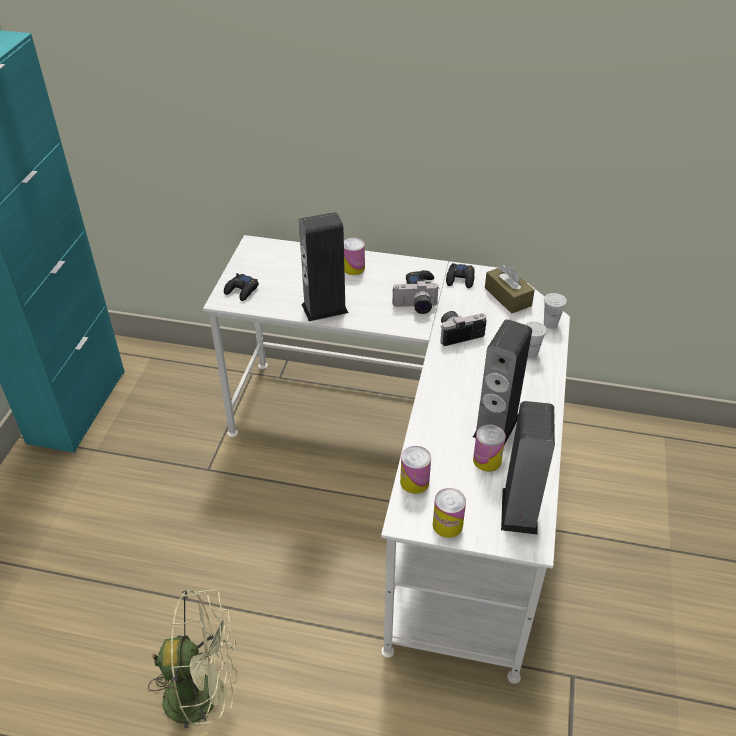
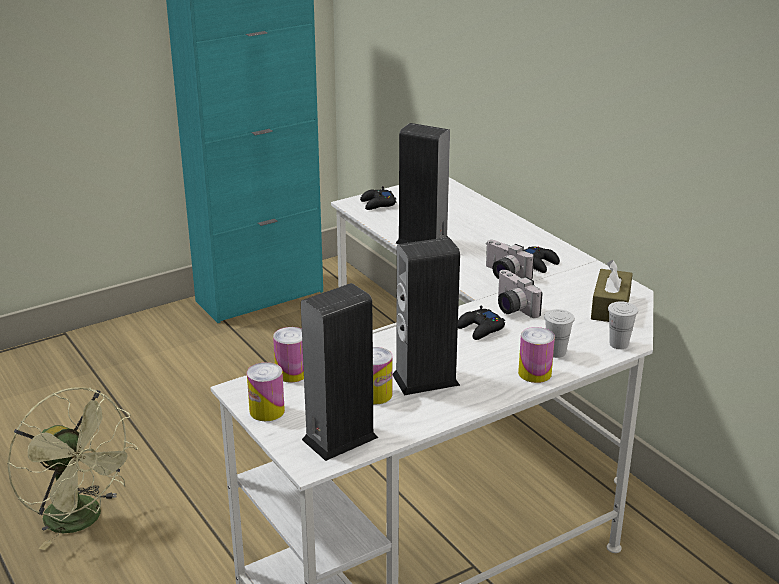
camera: 45 degrees right, 15 degrees down
can [344,238,365,275] -> can moved to [518,327,555,383]
camera [440,311,487,346] -> camera turned 150 degrees counterclockwise [498,270,543,318]
black game controller [446,263,475,288] -> black game controller moved to [458,305,505,340]

